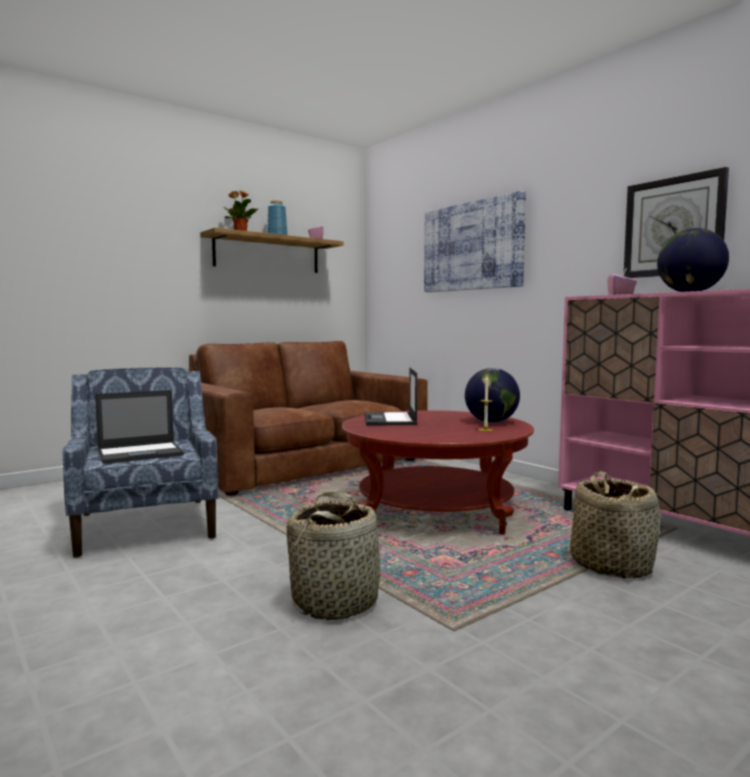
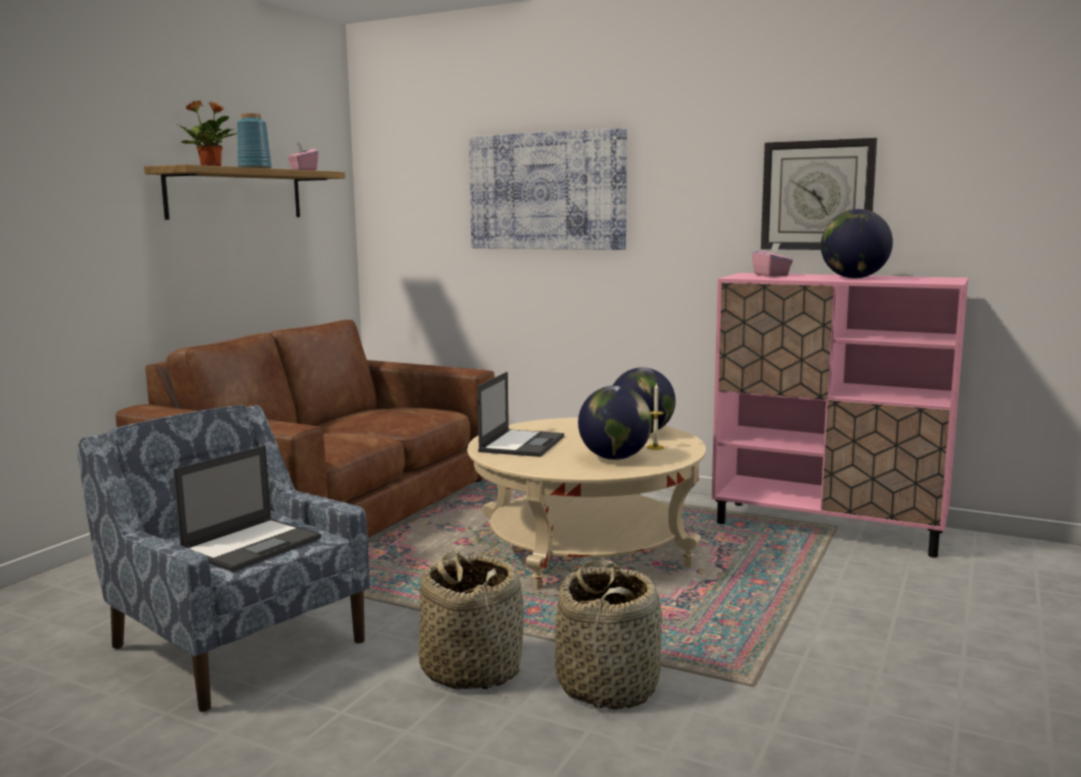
camera: 25 degrees left, 5 degrees up
red coffee table [342,410,534,535] -> beige coffee table [467,418,706,590]
laptop [365,368,417,425] -> laptop turned 135 degrees counterclockwise [477,372,564,457]
basket [570,471,660,579] -> basket moved to [419,551,524,690]
none -> globe [578,386,652,460]

